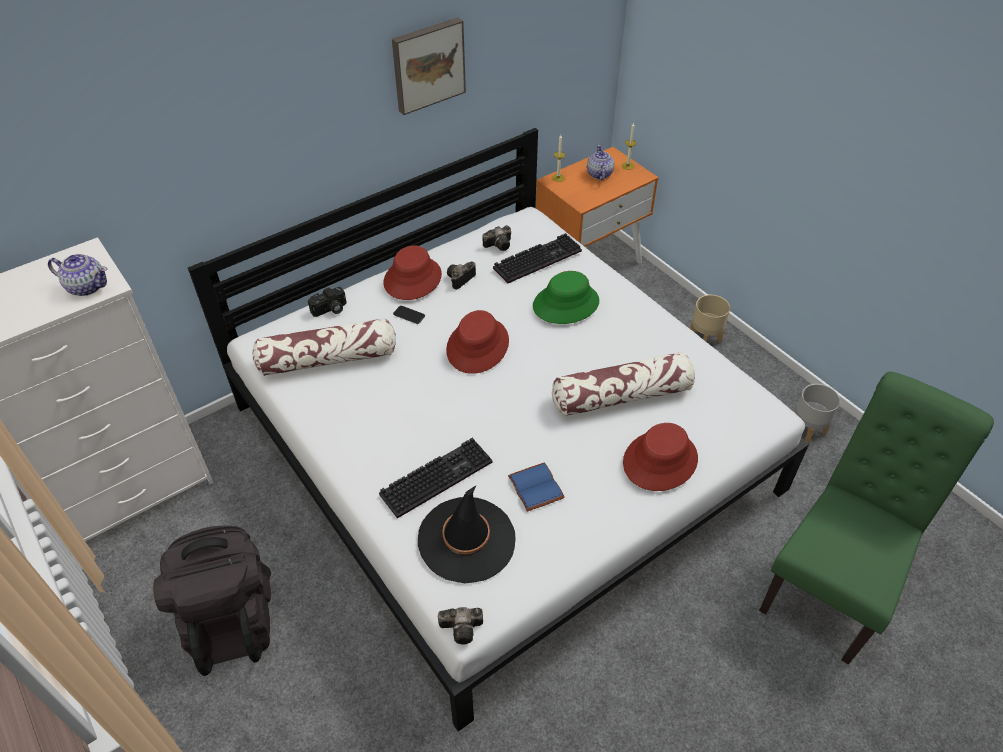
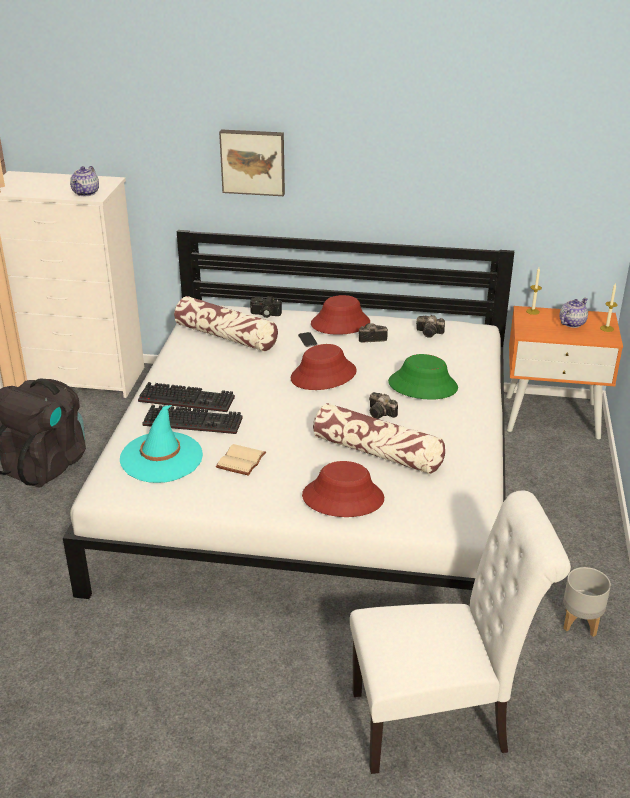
camera: 45 degrees right, 15 degrees down
teapot [48,254,107,296] -> teapot turned 45 degrees clockwise [70,166,99,196]
picture [392,17,466,115] -> picture moved to [219,129,285,196]
black hat [418,486,516,583] -> turquoise hat [120,405,203,483]
camera [438,607,483,644] -> camera moved to [369,392,398,419]
keyboard [493,233,582,283] -> keyboard moved to [138,382,235,412]
blue book [508,462,565,512] -> beige book [216,444,266,476]
beige planter [690,295,730,343] -> none
green chair [759,372,994,665] -> white chair [350,491,571,774]

